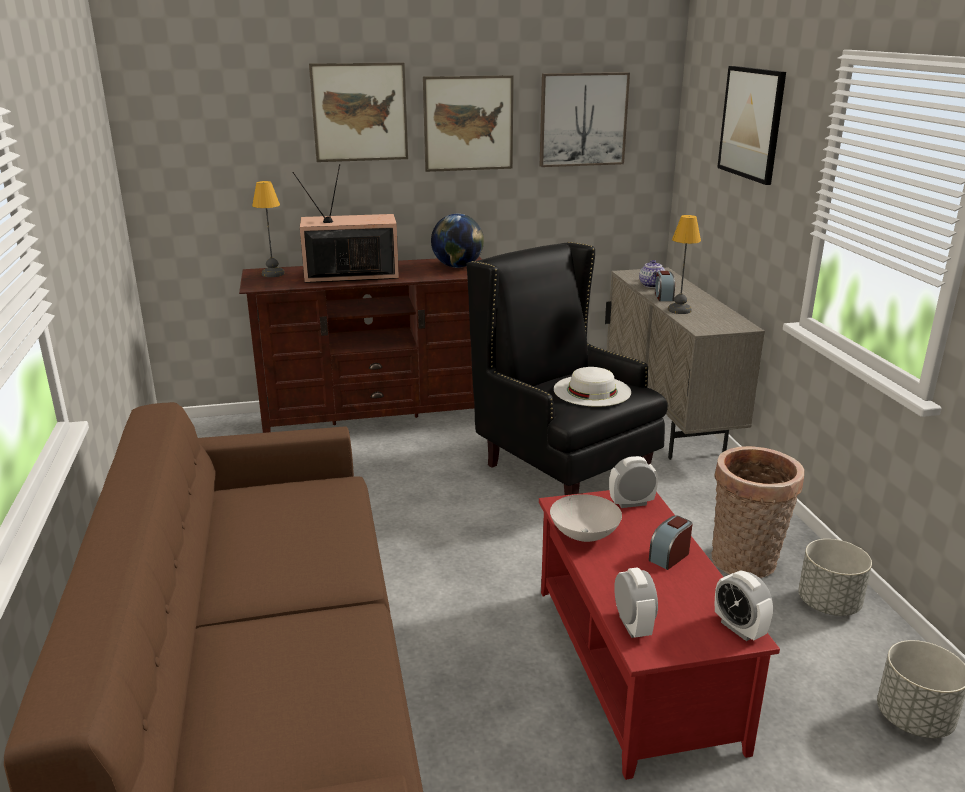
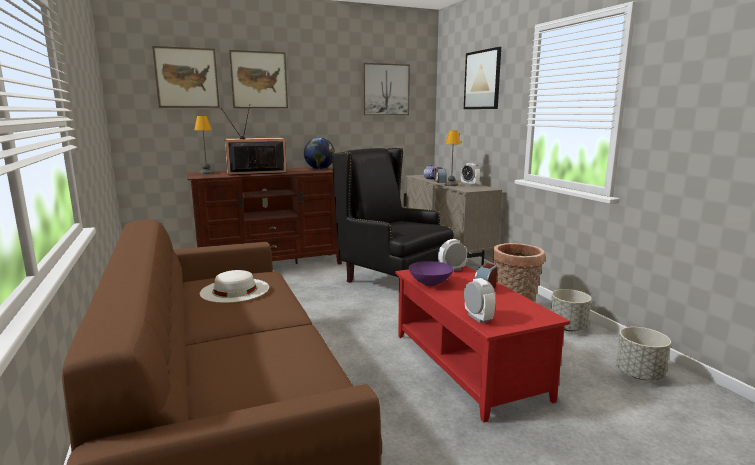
camera: 10 degrees left, 10 degrees down
picture [423,75,514,172] -> picture moved to [152,46,220,108]
white bowl [550,494,622,542] -> purple bowl [409,261,453,286]
white hat [554,367,631,407] -> white hat moved to [200,270,269,303]
alarm clock [715,570,773,641] -> alarm clock moved to [461,163,480,186]

